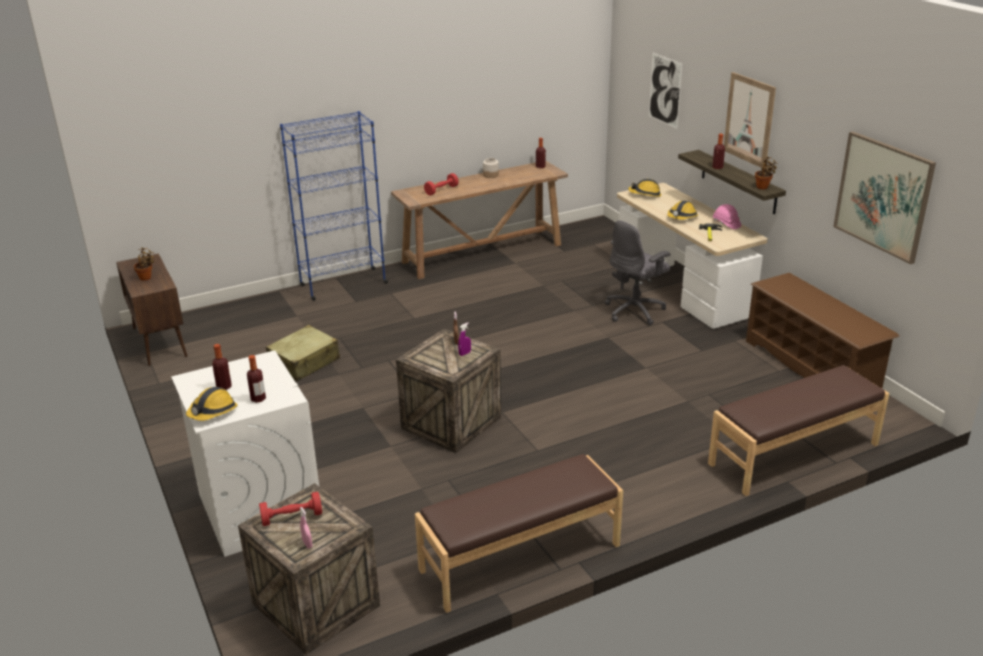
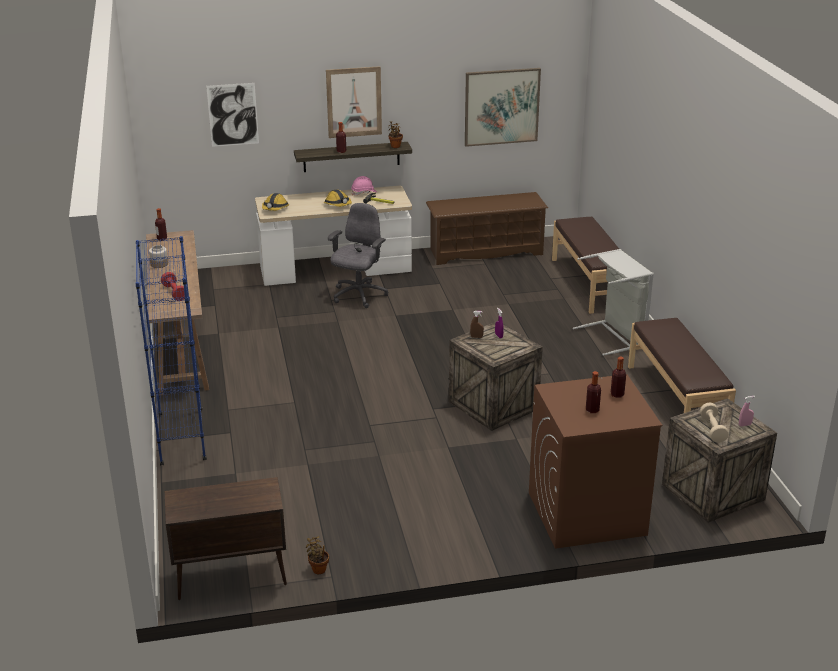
camera: 75 degrees left, 0 degrees up
potted plant [134,247,154,281] -> potted plant moved to [306,536,329,574]
white washing machine [171,351,319,557] -> brown washing machine [529,374,662,549]
hard hat [186,387,238,421] -> none
red dumbbell [259,492,322,526] -> beige dumbbell [700,403,729,443]
beige suitcase [266,325,340,381] -> none
grey office chair [605,220,670,325] -> grey office chair turned 135 degrees counterclockwise [328,203,388,308]
none -> grey laundry basket [573,249,654,356]

